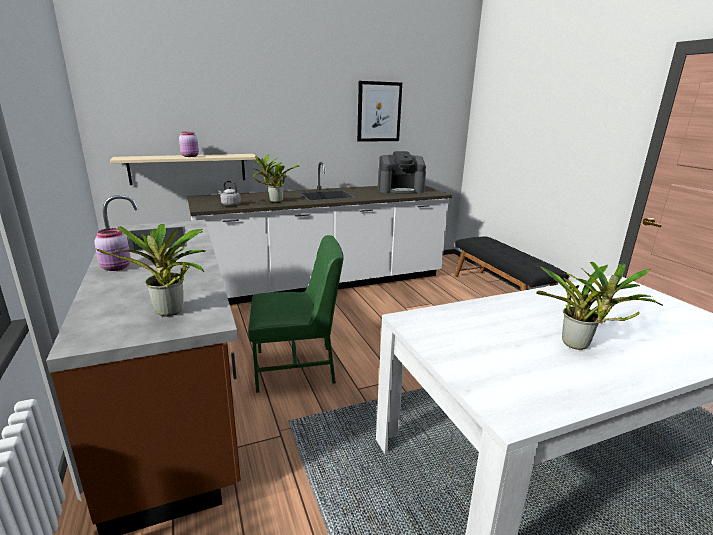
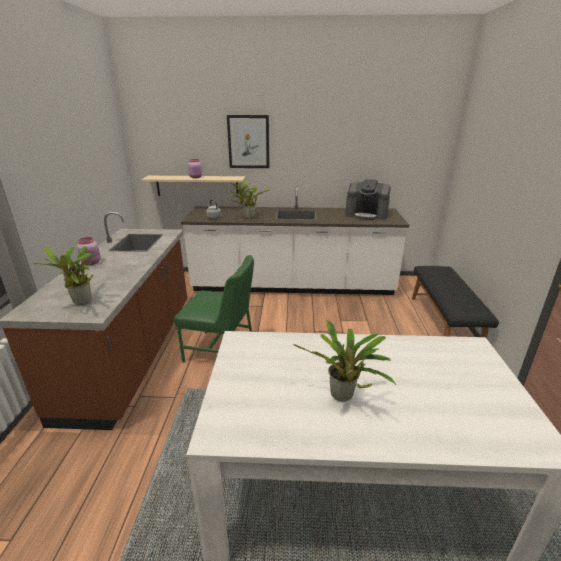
camera: 25 degrees right, 5 degrees up
picture [357,81,402,142] -> picture moved to [227,115,269,168]

